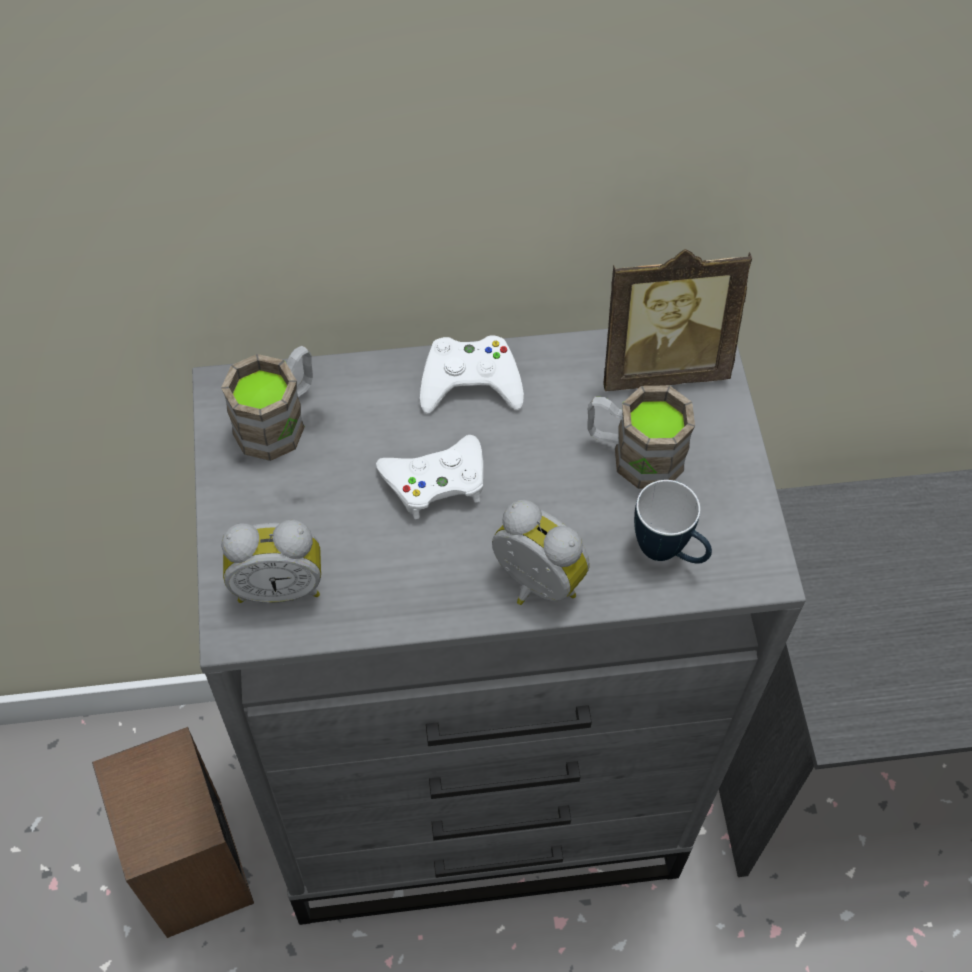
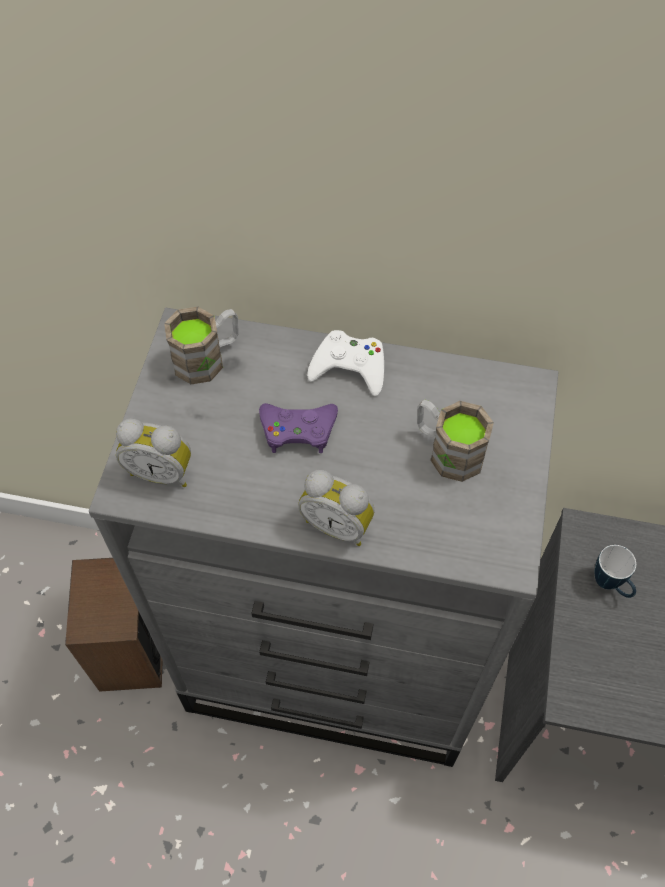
camera: 20 degrees right, 0 degrees up
white game controller [376,435,483,519] -> purple game controller [259,403,338,453]
alarm clock [492,500,589,605] -> alarm clock turned 150 degrees clockwise [298,470,375,546]
picture frame [603,249,752,391] -> none
mug [634,480,712,564] -> mug moved to [595,545,636,598]

